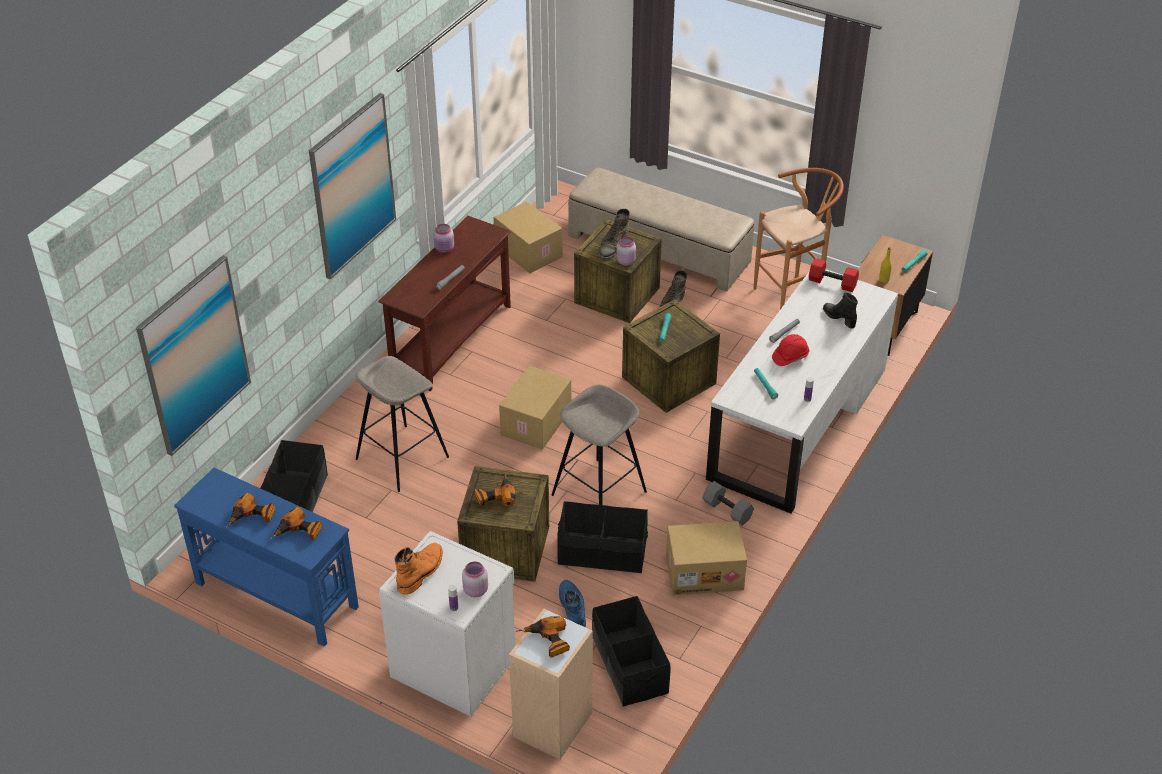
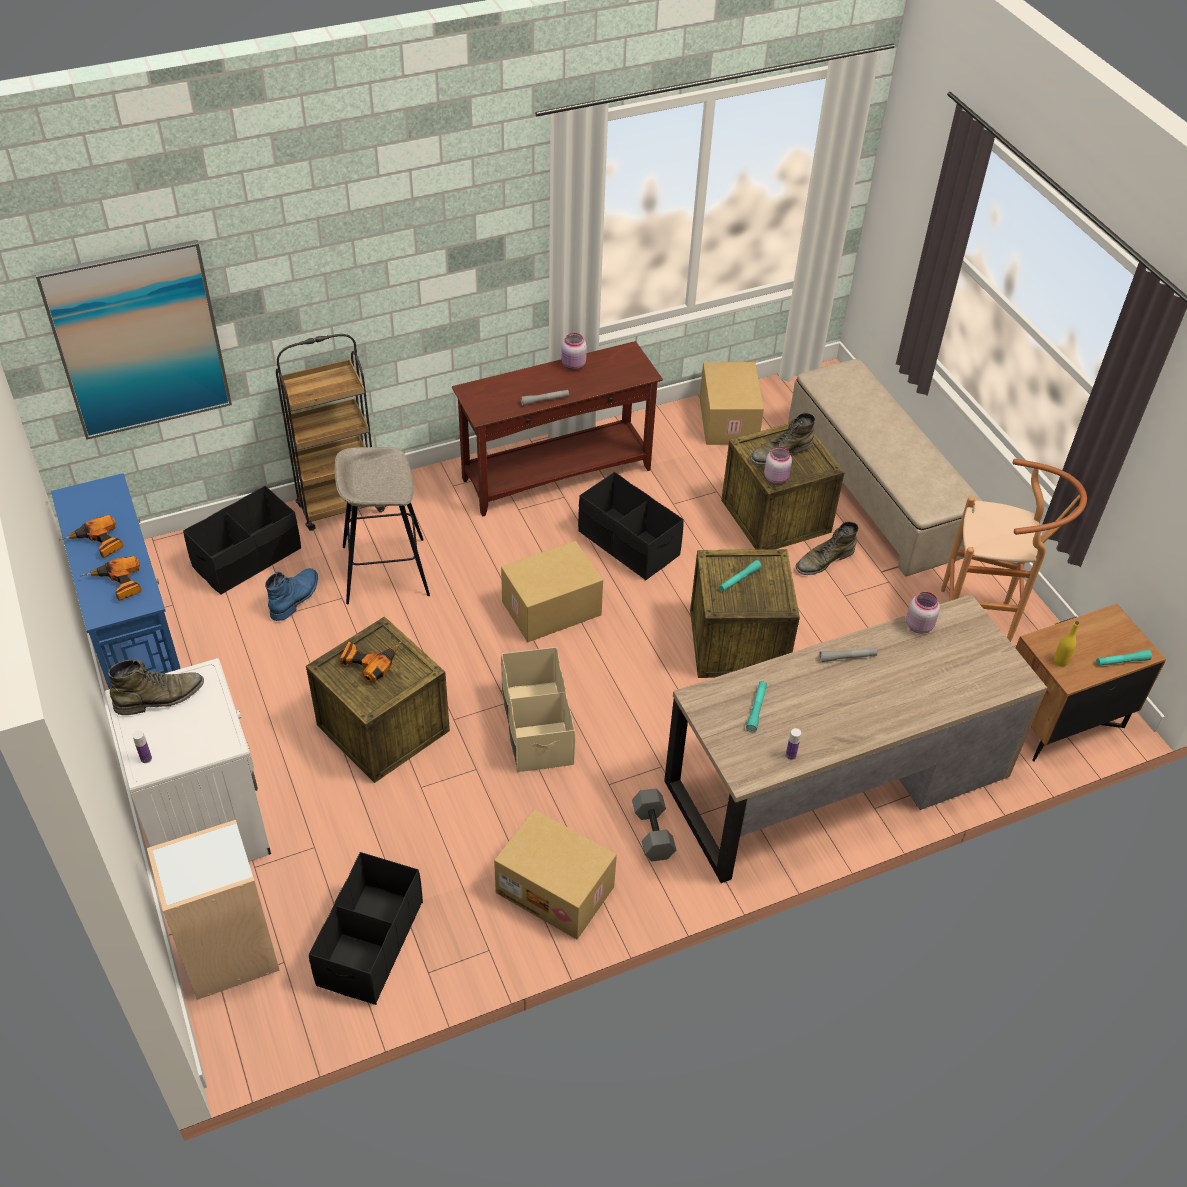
camera: 35 degrees right, 5 degrees up
picture [309,93,396,279] -> none
orange boot [394,543,443,595] -> green boot [108,659,204,715]
pink jar [462,562,488,597] -> pink jar moved to [906,592,940,634]
power drill [516,616,570,658] -> none
grey stool [552,385,647,505] -> beige storage box [501,647,575,772]
black storage box [557,501,648,573] -> black storage box moved to [578,472,684,580]
blue boot [559,580,586,627] -> blue boot moved to [265,568,318,621]
white desk [706,269,898,513] -> brown desk [664,594,1047,883]
red hard hat [772,334,809,366] -> none
red dumbbell [809,258,859,292] -> none
black boot [823,293,858,329] -> none
none -> brown cart [276,334,387,531]

